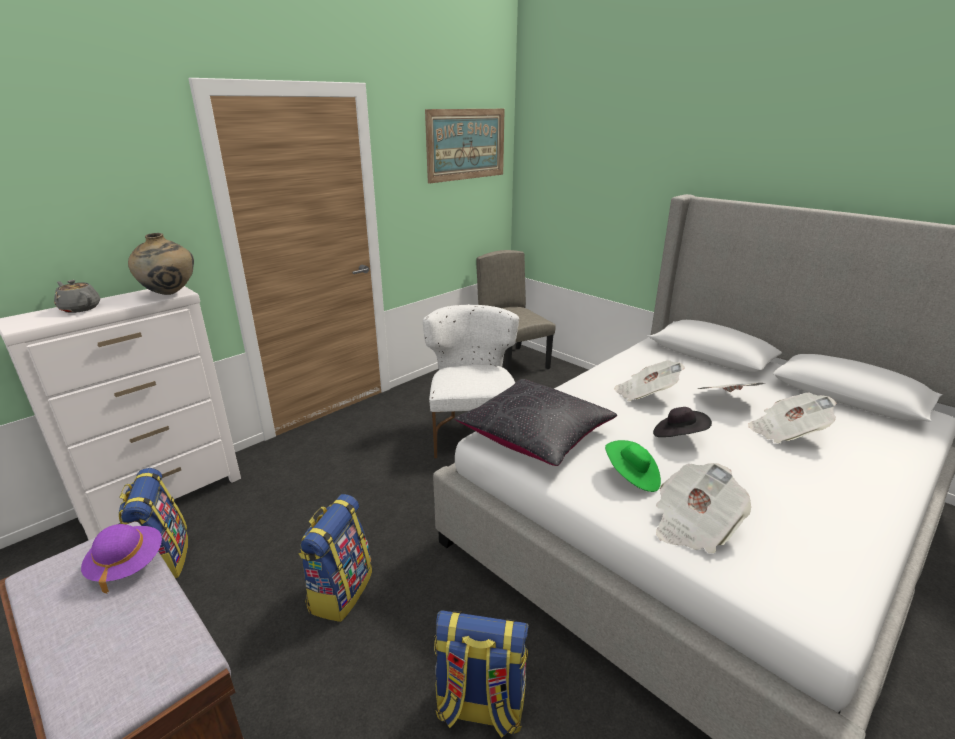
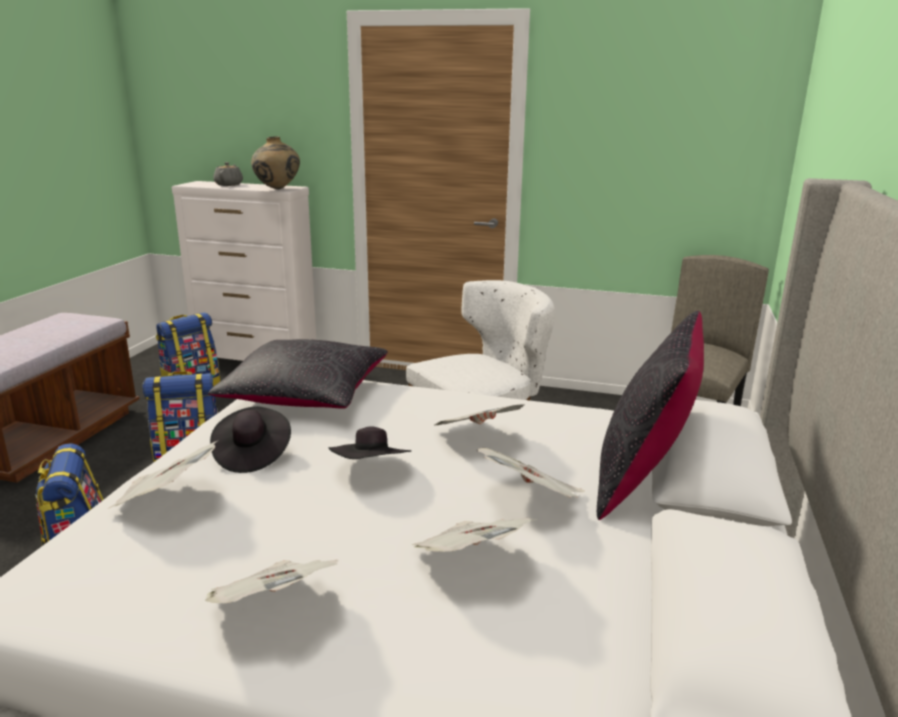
camera: 60 degrees right, 5 degrees down
purple hat [81,524,162,594] -> none
picture [425,109,505,184] -> none
green hat [605,440,661,492] -> black hat [210,406,291,473]
none -> newspaper [205,560,339,603]
none -> black pillow [597,311,704,520]

